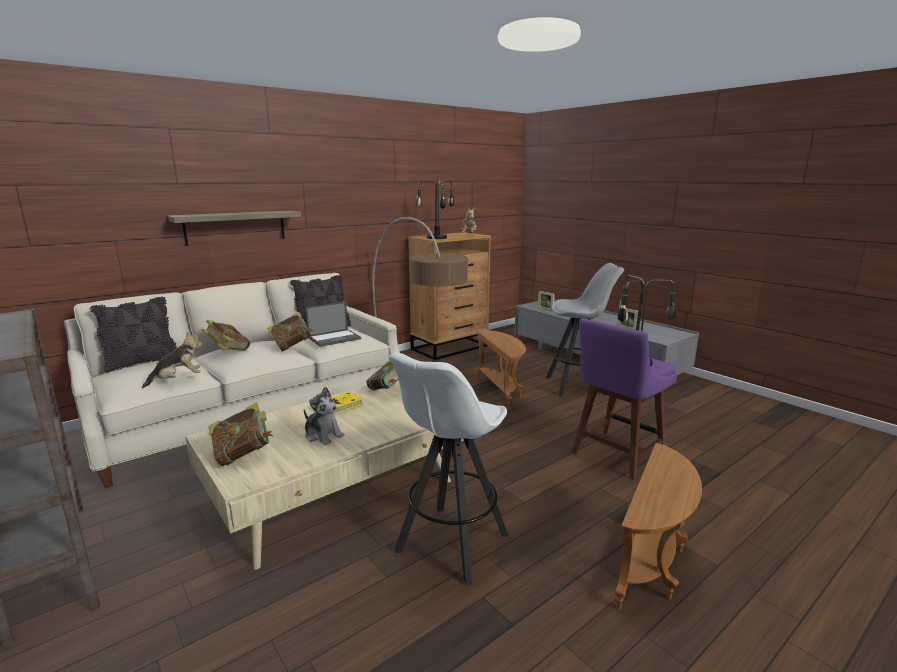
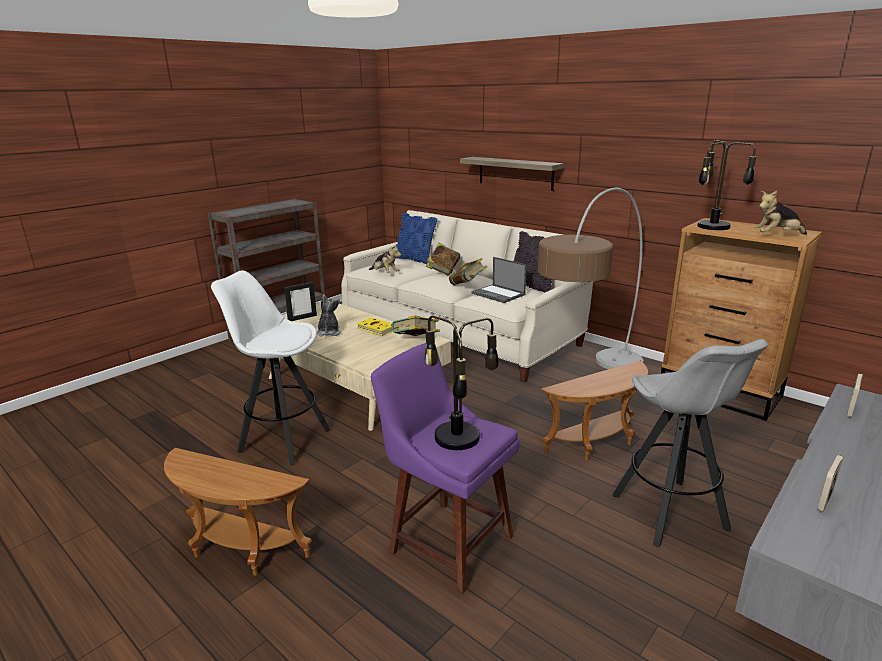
camera: 80 degrees right, 5 degrees up
black pillow [89,297,177,373] -> blue pillow [395,213,437,264]
book [209,403,273,466] -> picture frame [284,282,317,321]
plush toy [304,386,345,445] -> plush toy turned 150 degrees clockwise [317,294,342,337]

